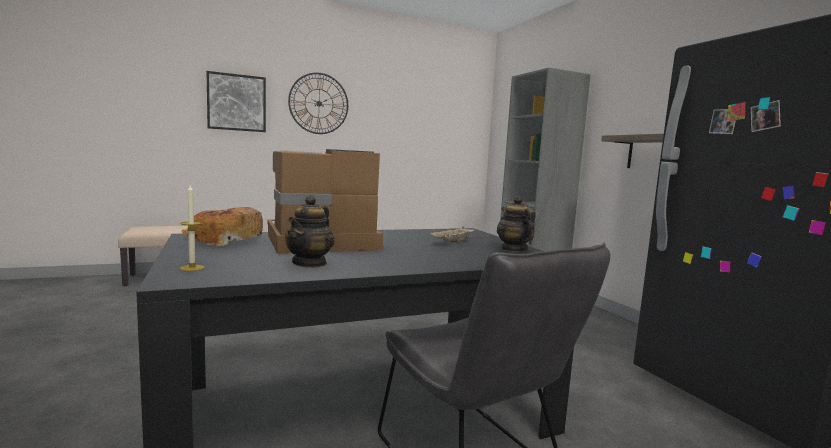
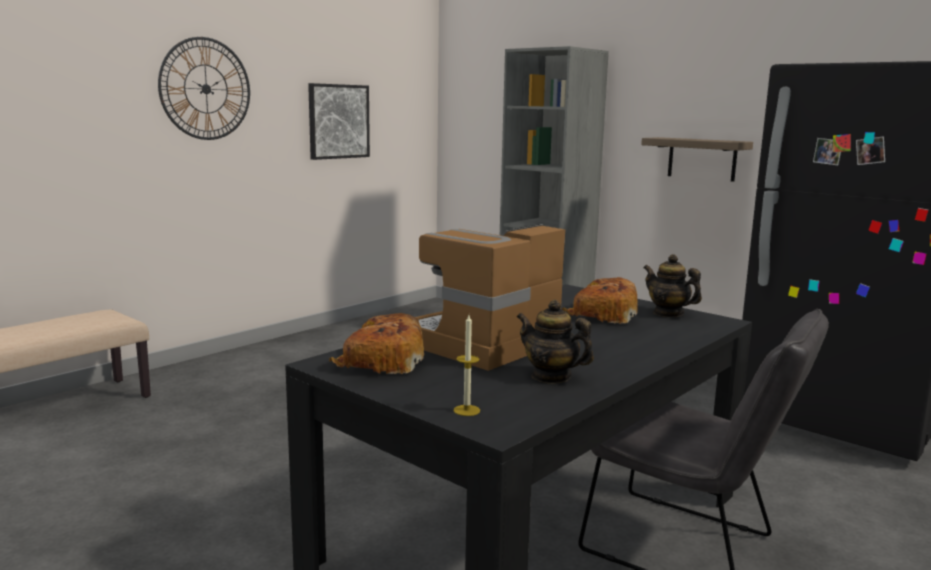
camera: 25 degrees left, 5 degrees up
picture [206,71,266,132] -> picture moved to [308,83,370,160]
teapot [285,195,335,268] -> teapot turned 135 degrees clockwise [517,300,594,384]
beige tray [430,227,474,243] -> bread [562,277,638,324]

